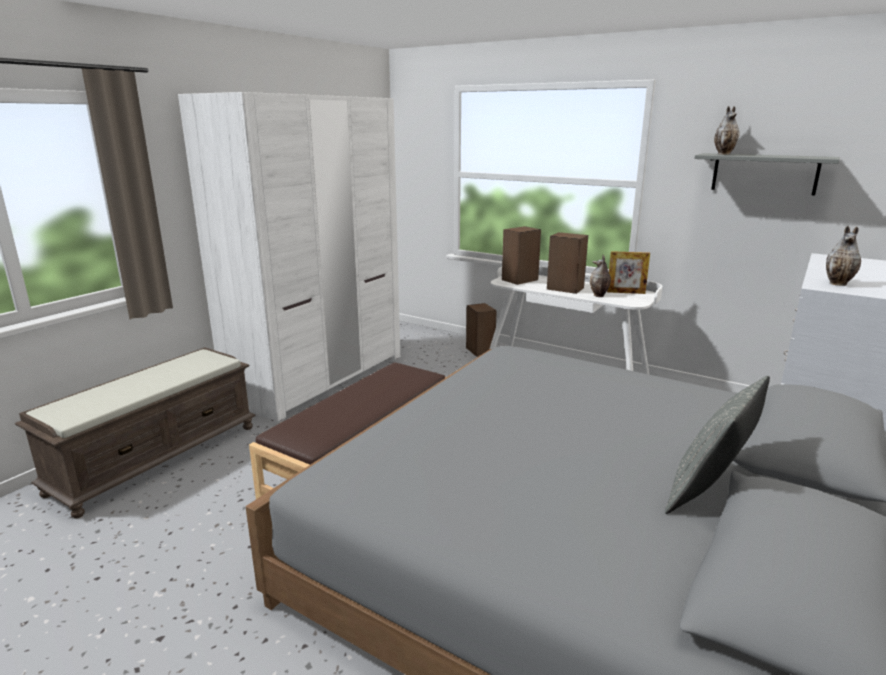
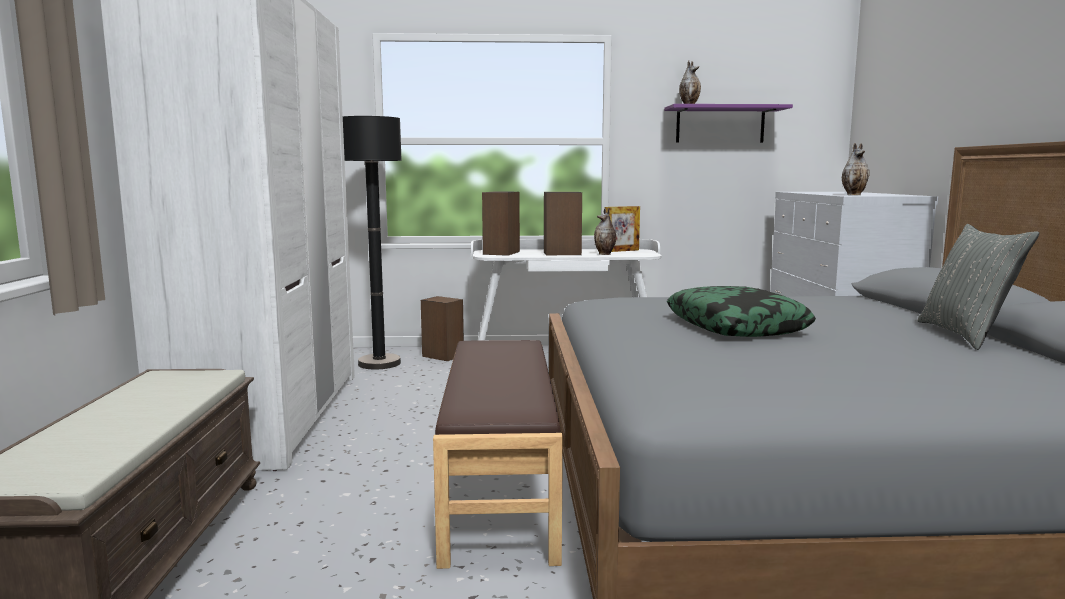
camera: 35 degrees left, 10 degrees down
grey shelf [694,153,840,196] -> purple shelf [664,104,793,143]
none -> black floor lamp [343,116,402,369]
none -> pillow [667,286,816,337]

